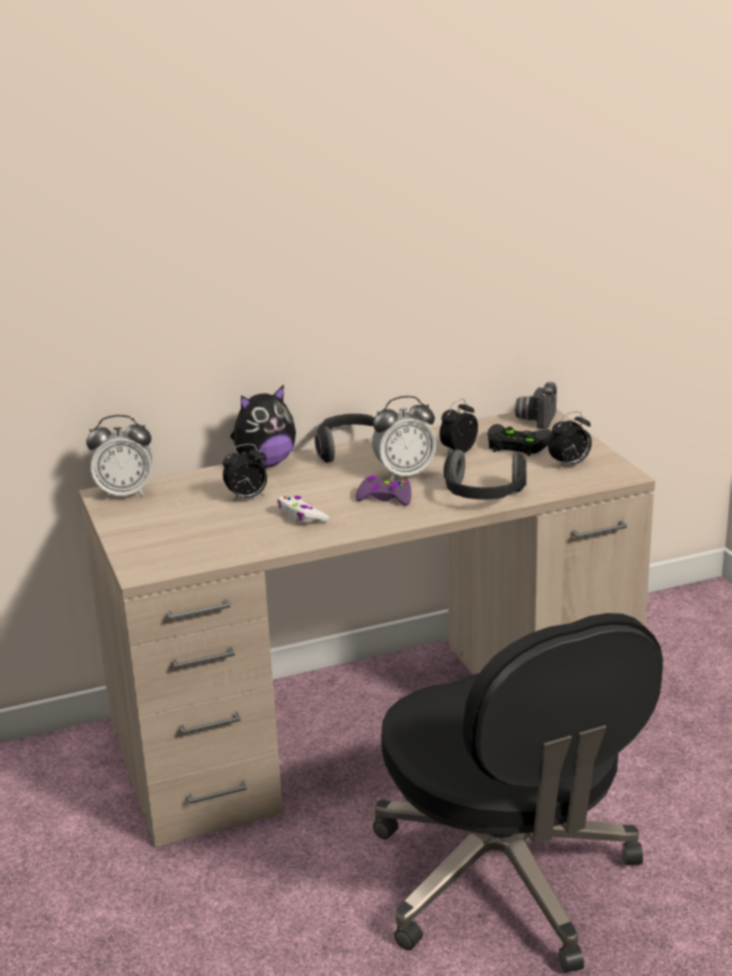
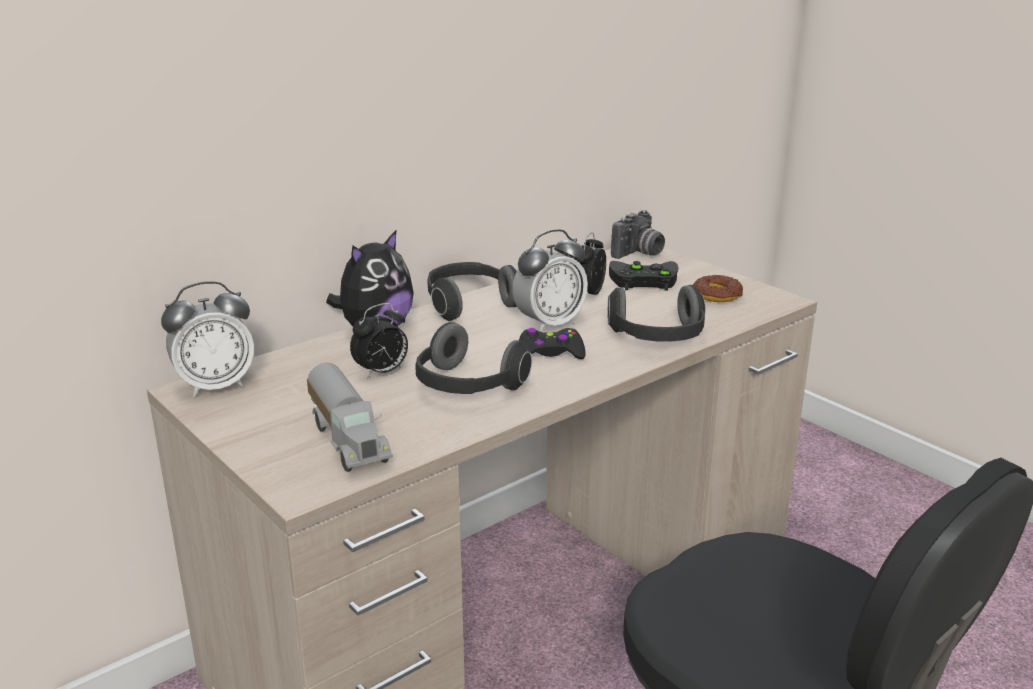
camera: 20 degrees left, 0 degrees up
white game controller [277,496,329,523] -> headphones [415,322,532,394]
purple game controller [355,475,411,506] -> black game controller [519,328,586,359]
camera [515,382,557,429] -> camera turned 135 degrees counterclockwise [611,210,665,259]
alarm clock [548,411,592,468] -> donut [693,275,743,302]
none -> toy truck [307,363,393,472]

